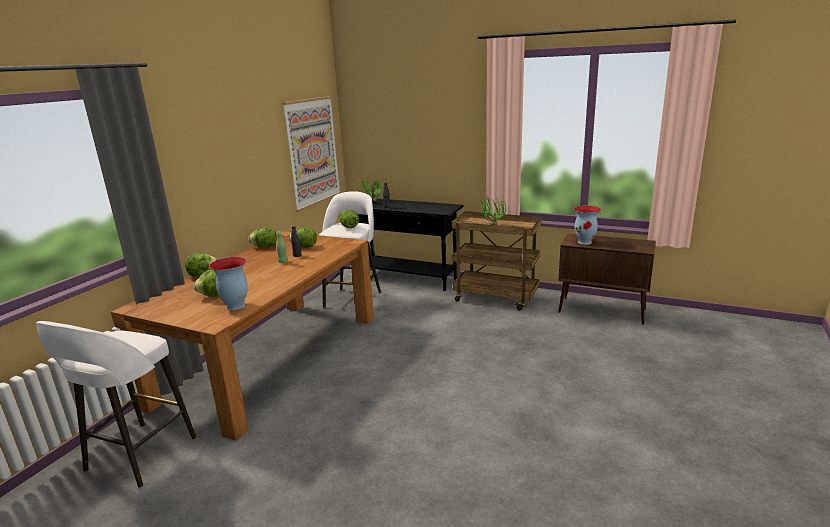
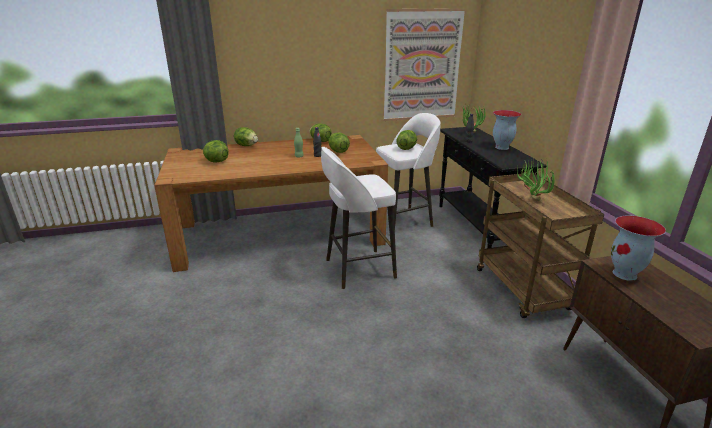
camera: 50 degrees right, 5 degrees up
white stool [36,321,196,487] -> white stool moved to [321,147,397,289]
vase [209,257,248,310] -> vase moved to [493,110,521,150]

